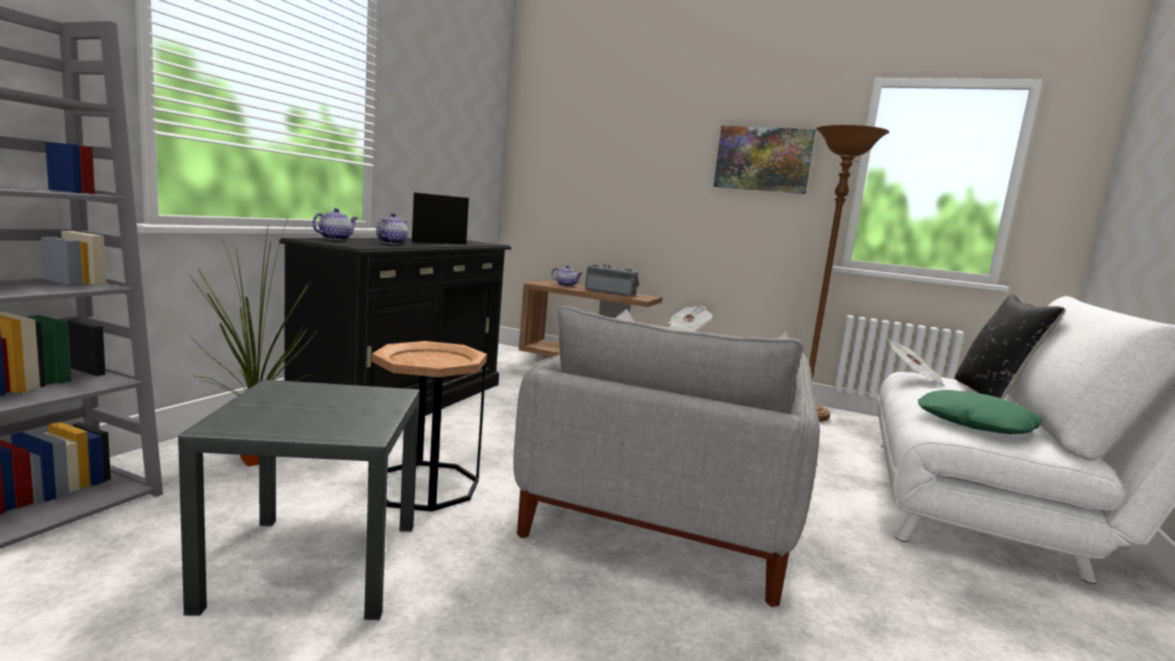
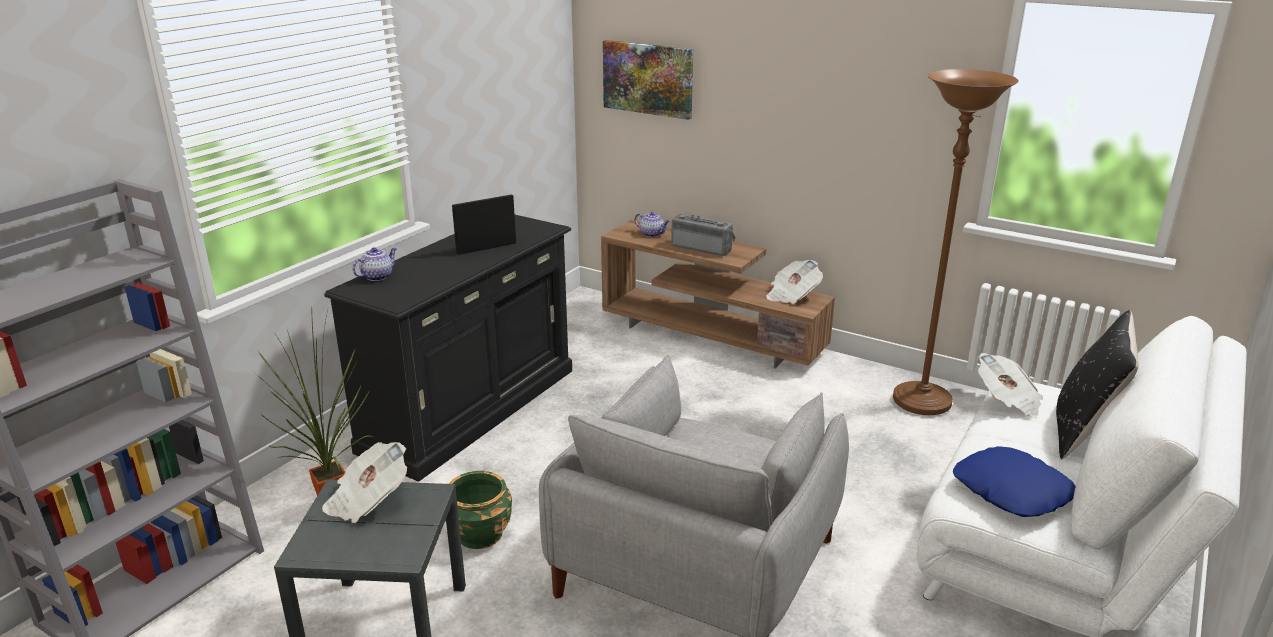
camera: 10 degrees right, 15 degrees up
brown side table [368,341,487,511] -> green planter [445,471,512,549]
teapot [376,213,408,244] -> none
picture [714,126,816,194] -> picture moved to [603,40,693,120]
green pillow [918,390,1042,434] -> blue pillow [953,446,1076,517]
none -> newspaper [322,442,407,523]

